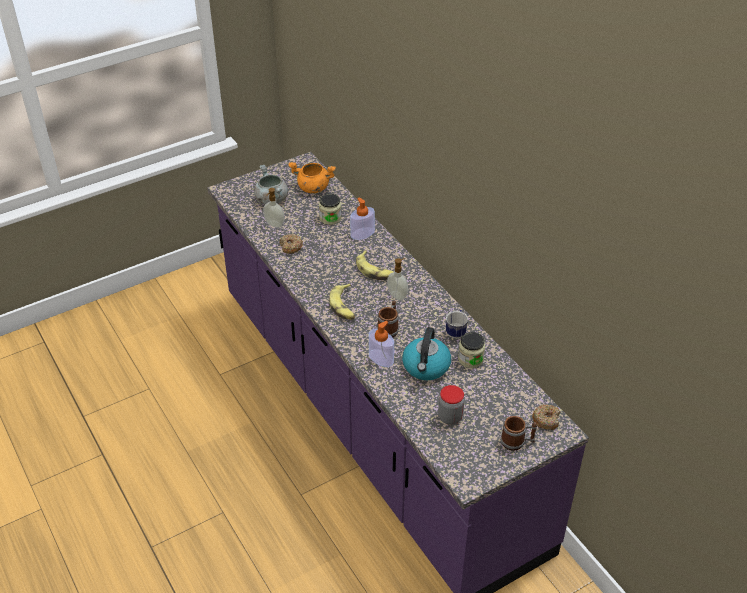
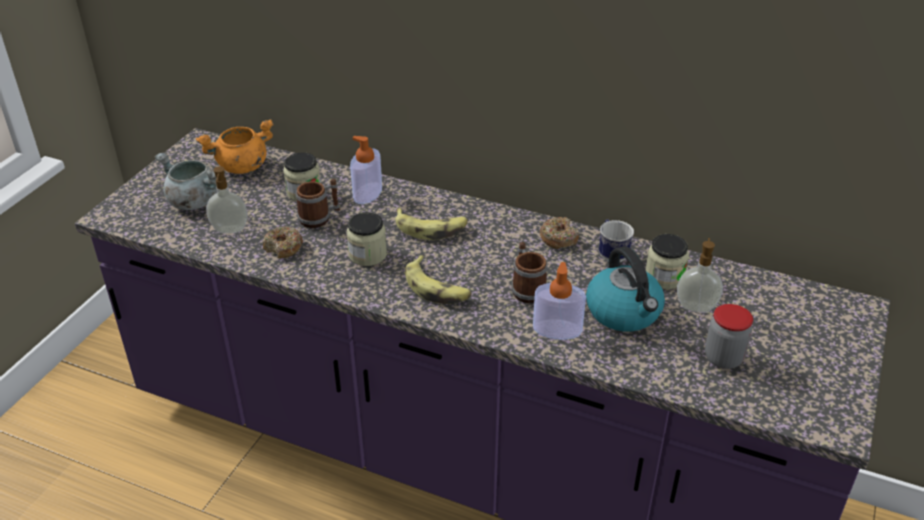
camera: 35 degrees left, 5 degrees down
soap dispenser [387,258,408,301] -> soap dispenser moved to [677,238,723,313]
mug [500,416,537,451] -> mug moved to [296,178,340,228]
donut [532,404,561,430] -> donut moved to [539,217,579,249]
none -> jar [347,212,387,266]

